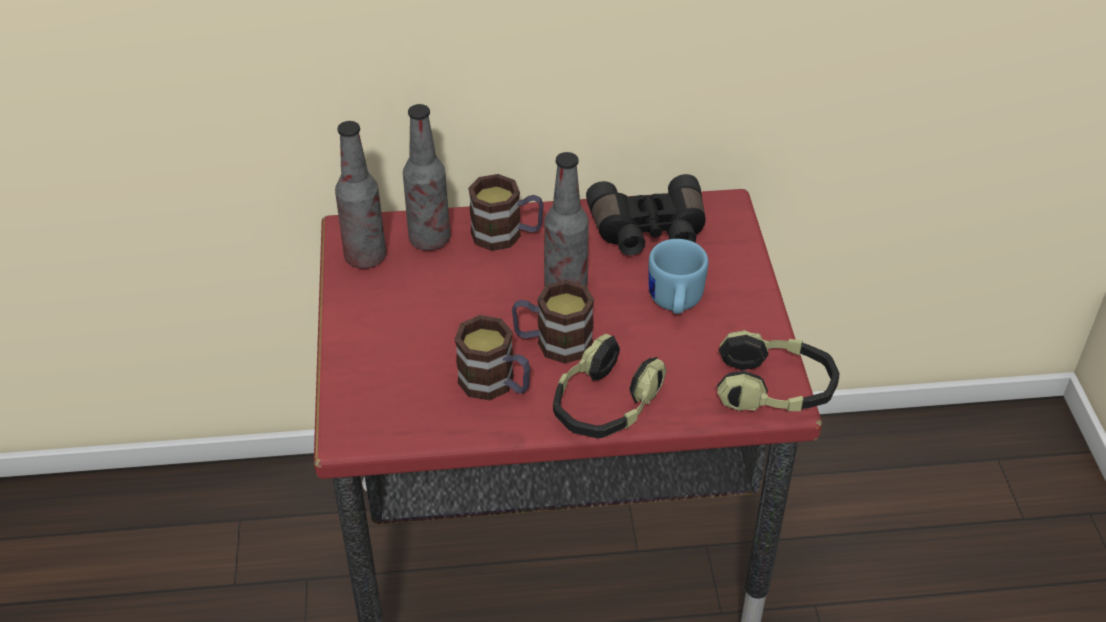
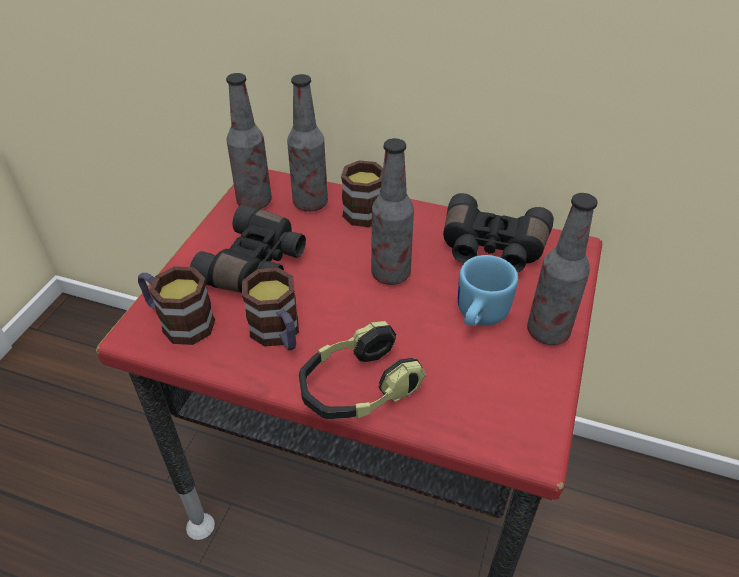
camera: 25 degrees right, 0 degrees up
mug [512,280,594,364] -> mug moved to [138,266,215,345]
headphones [716,330,839,411] -> none
none -> black binoculars [190,205,306,293]
none -> bottle [527,193,598,345]

